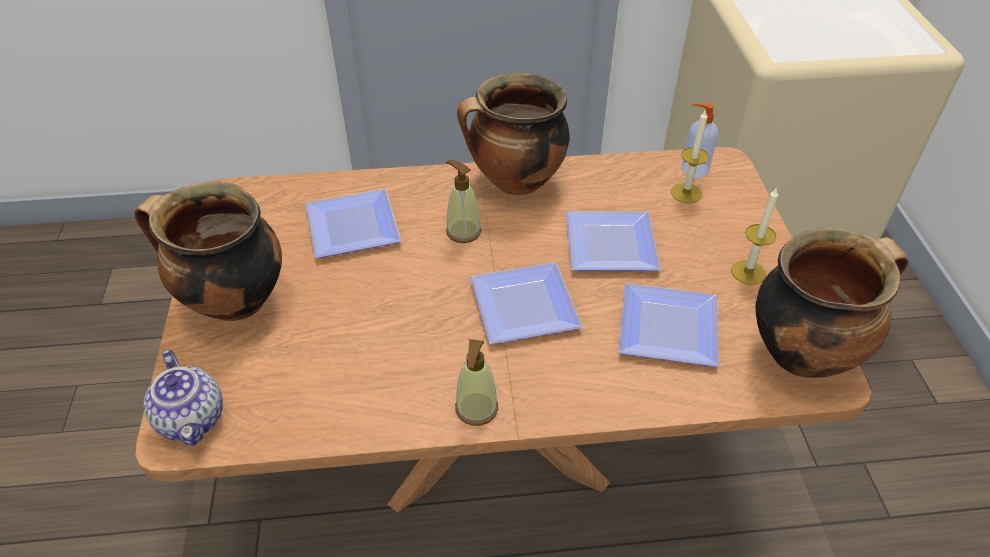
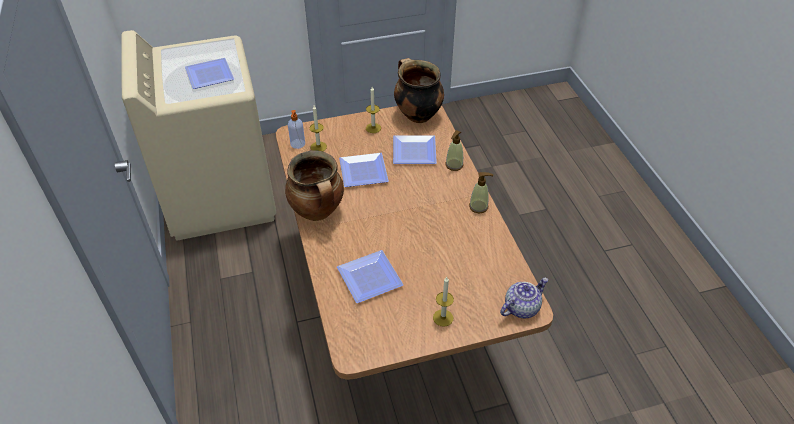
camera: 100 degrees left, 0 degrees up
cooking pot [134,182,282,321] -> candle [433,277,454,327]
soap dispenser [446,160,481,243] -> soap dispenser moved to [445,130,464,171]
plate [470,262,582,344] -> plate moved to [185,58,234,89]

